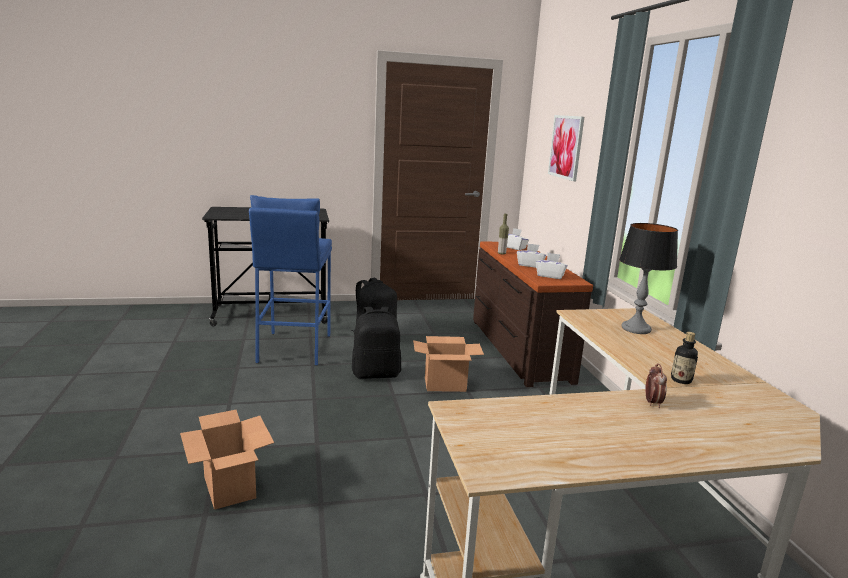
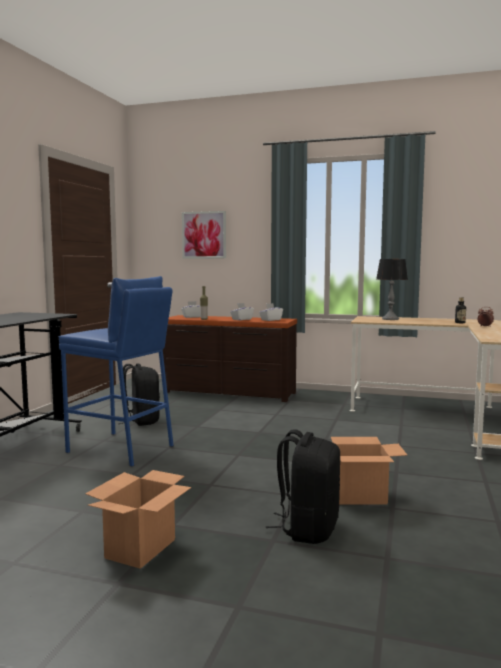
camera: 60 degrees left, 10 degrees down
black backpack [352,307,401,379] -> black backpack moved to [266,429,340,544]
cardboard box [413,336,484,392] -> cardboard box moved to [85,470,191,569]

